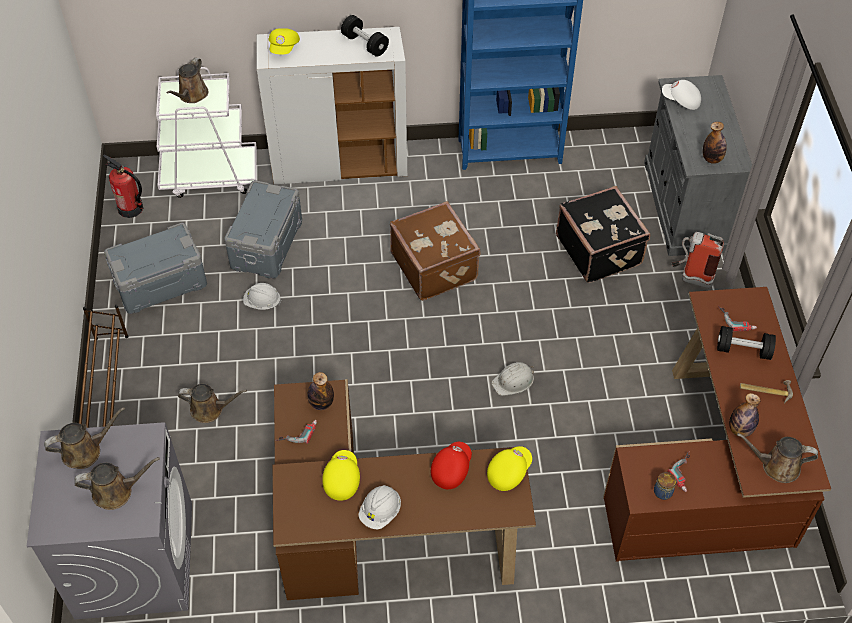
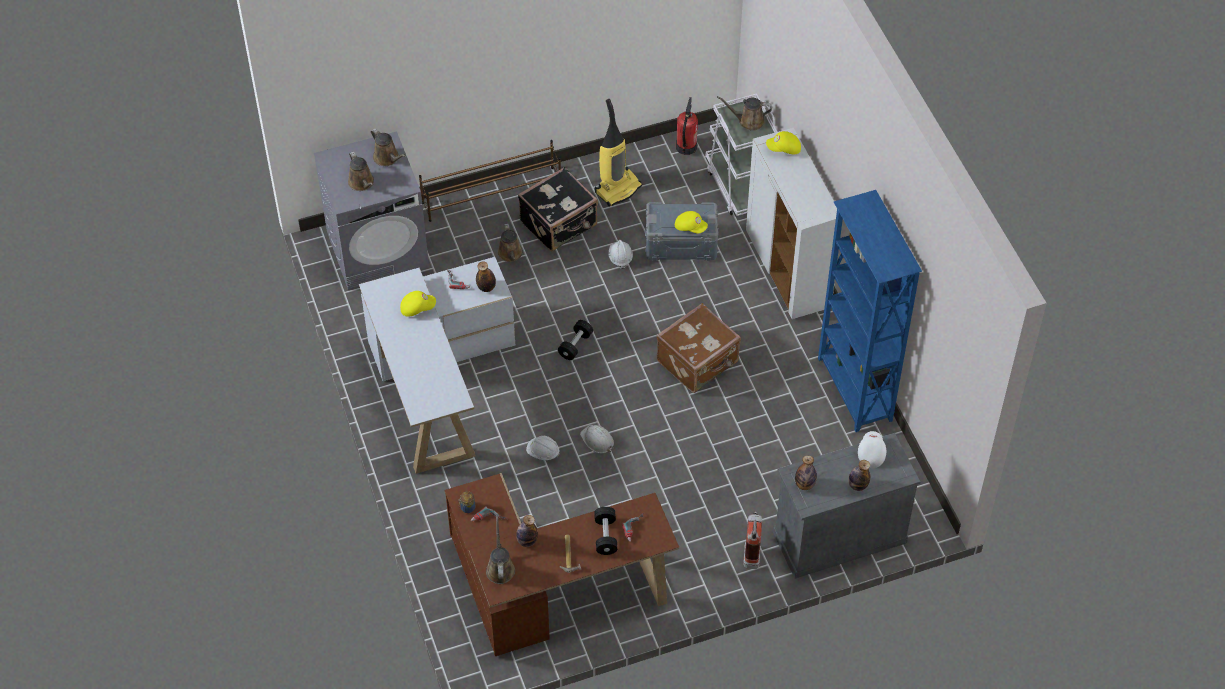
camera: 75 degrees right, 0 degrees up
grey storage box [104,223,207,314] -> vacuum cleaner [595,99,642,207]
brown desk [273,379,536,600] -> white desk [359,257,515,474]
black dumbbell [341,15,389,57] -> black dumbbell moved to [558,320,593,360]
white hard hat [358,485,401,529] -> white hard hat moved to [526,436,560,460]
red cap [431,442,472,489] -> none
yellow cap [487,446,532,491] -> yellow cap moved to [675,211,708,234]
black suitcase [556,186,650,283] -> black suitcase moved to [518,167,598,251]
none -> bottle [849,460,870,491]

